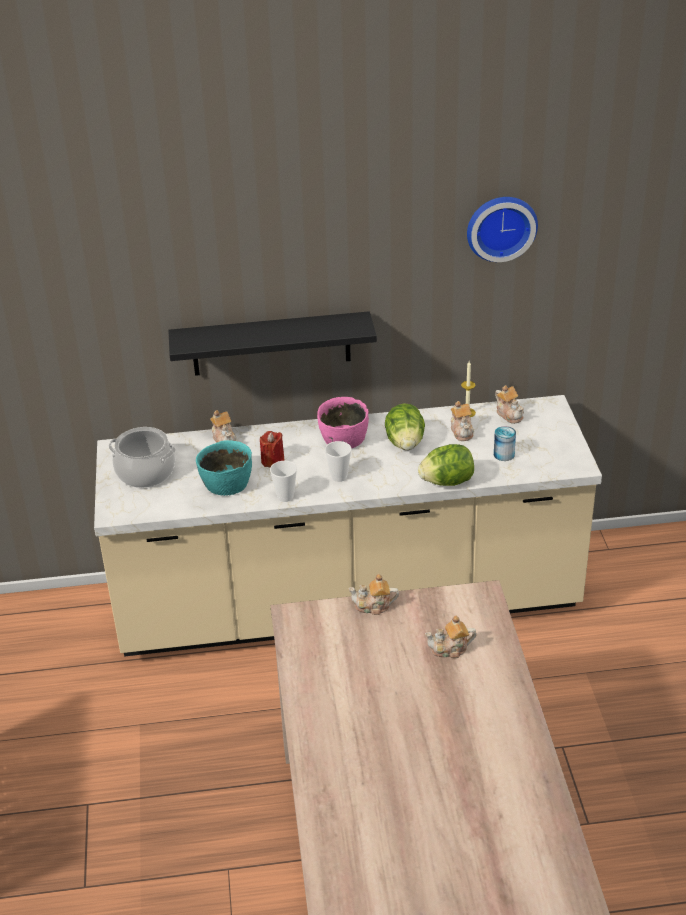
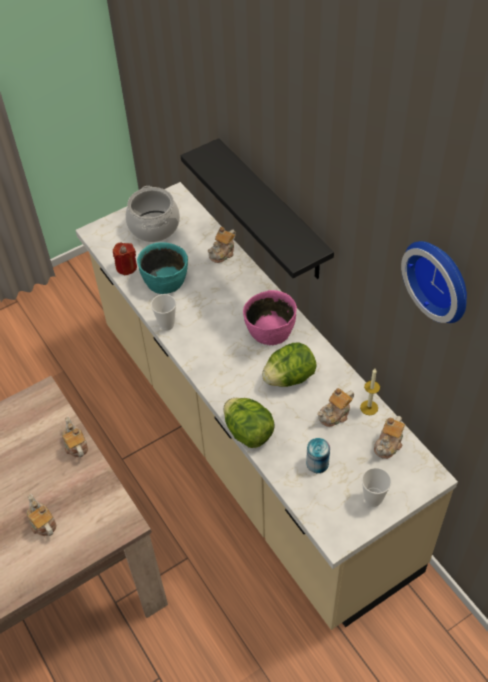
camera: 65 degrees right, 15 degrees up
red candle [260,431,285,467] -> red candle moved to [113,242,137,275]
cup [325,441,351,482] -> cup moved to [362,468,392,507]

